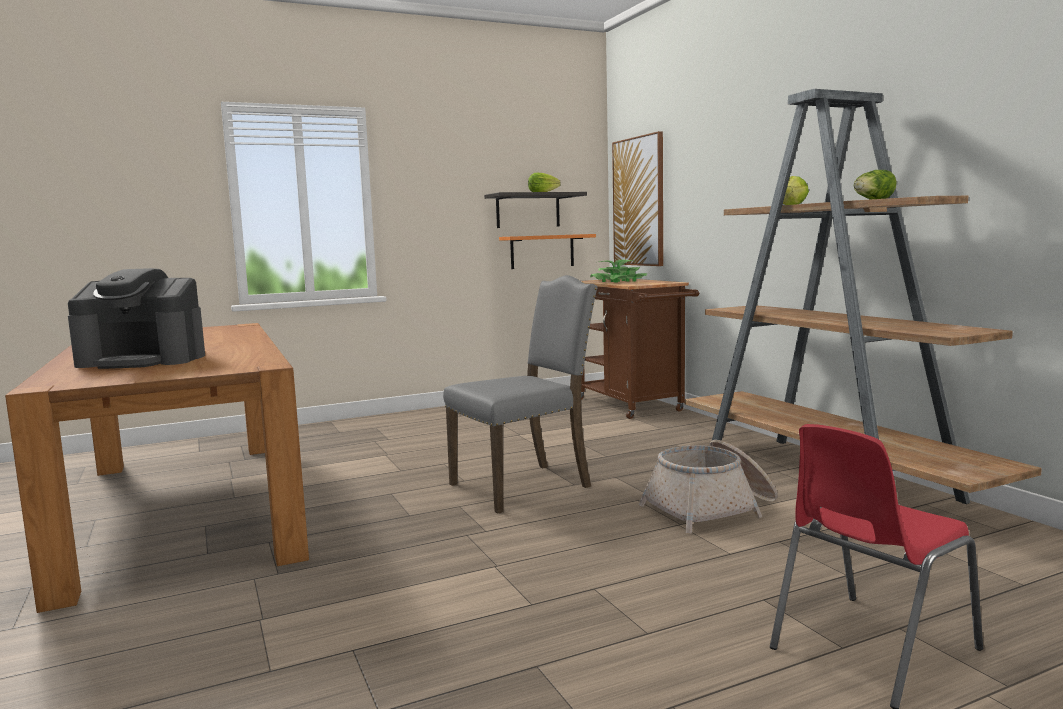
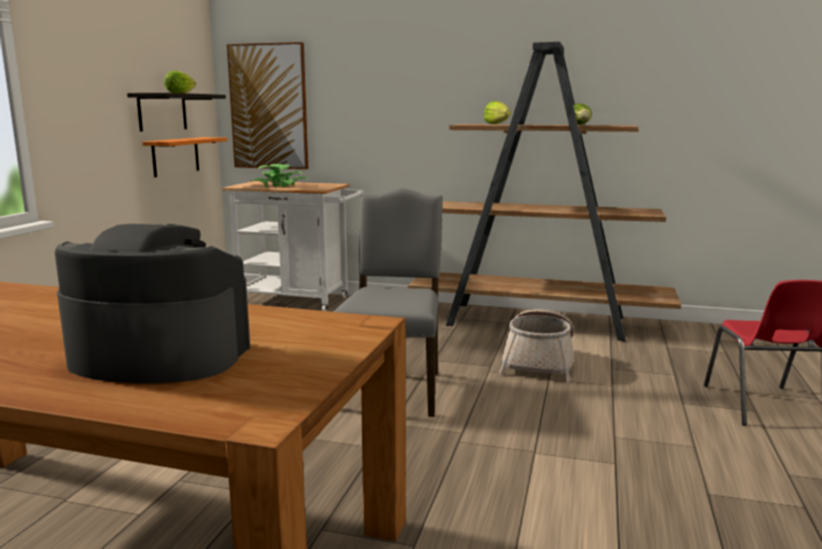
camera: 50 degrees left, 5 degrees up
coffee machine [68,268,205,369] -> coffee machine turned 120 degrees counterclockwise [55,224,250,383]
brown cart [581,279,699,419] -> white cart [222,181,364,311]

